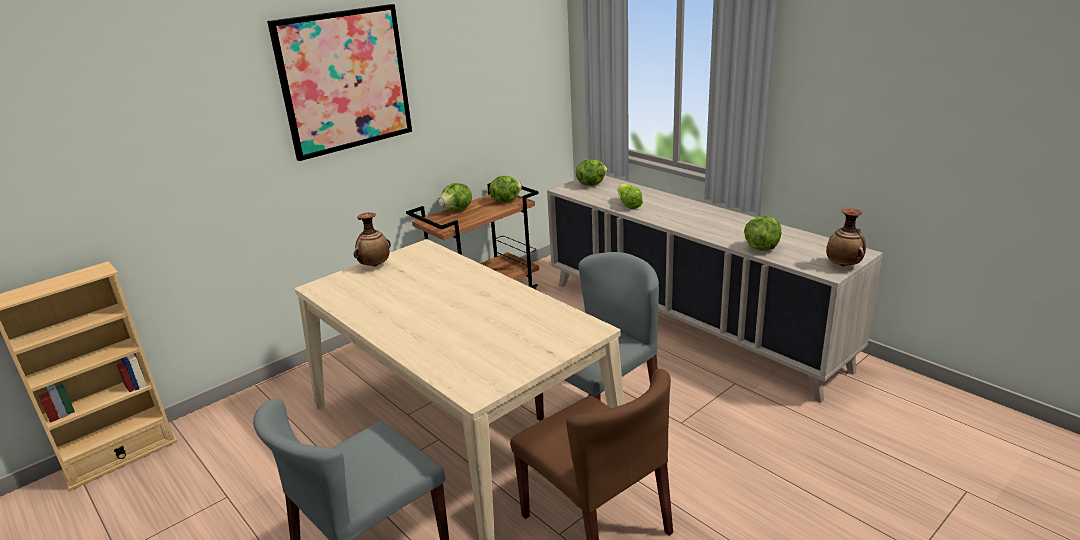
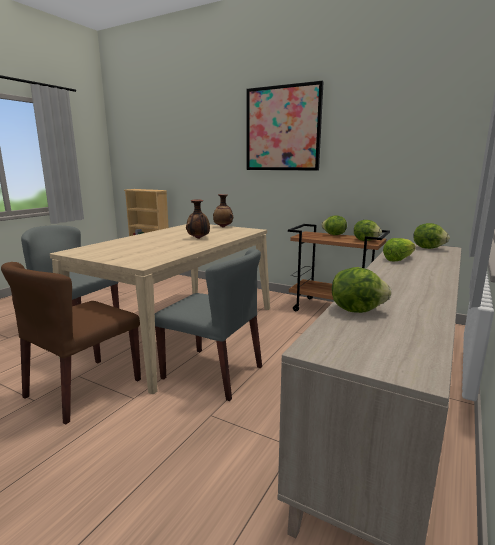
camera: 70 degrees right, 10 degrees down
vase [826,208,866,267] -> vase moved to [186,199,210,239]

